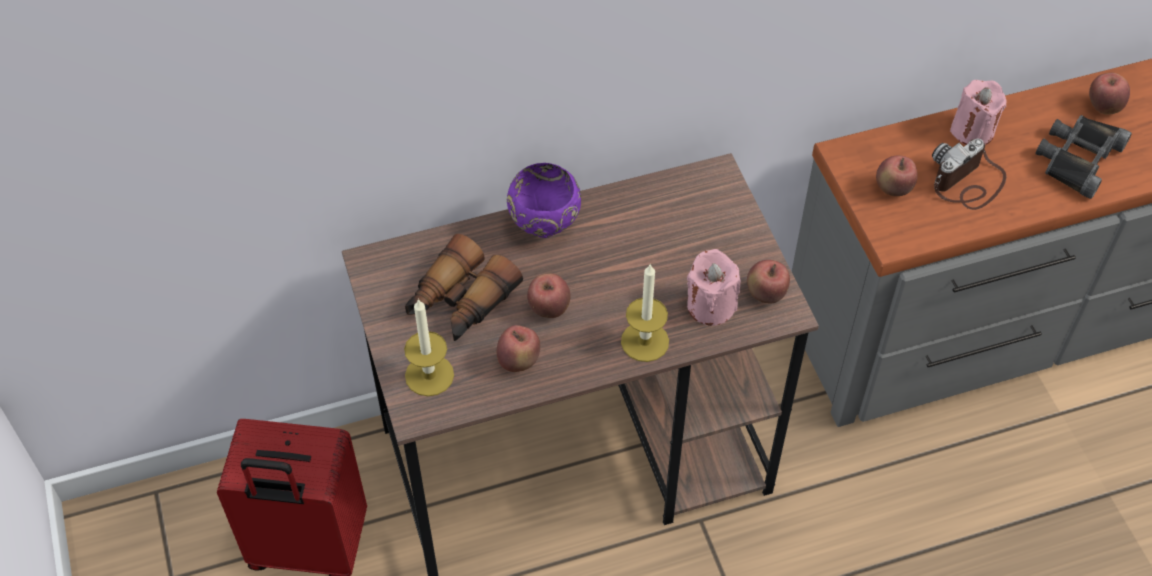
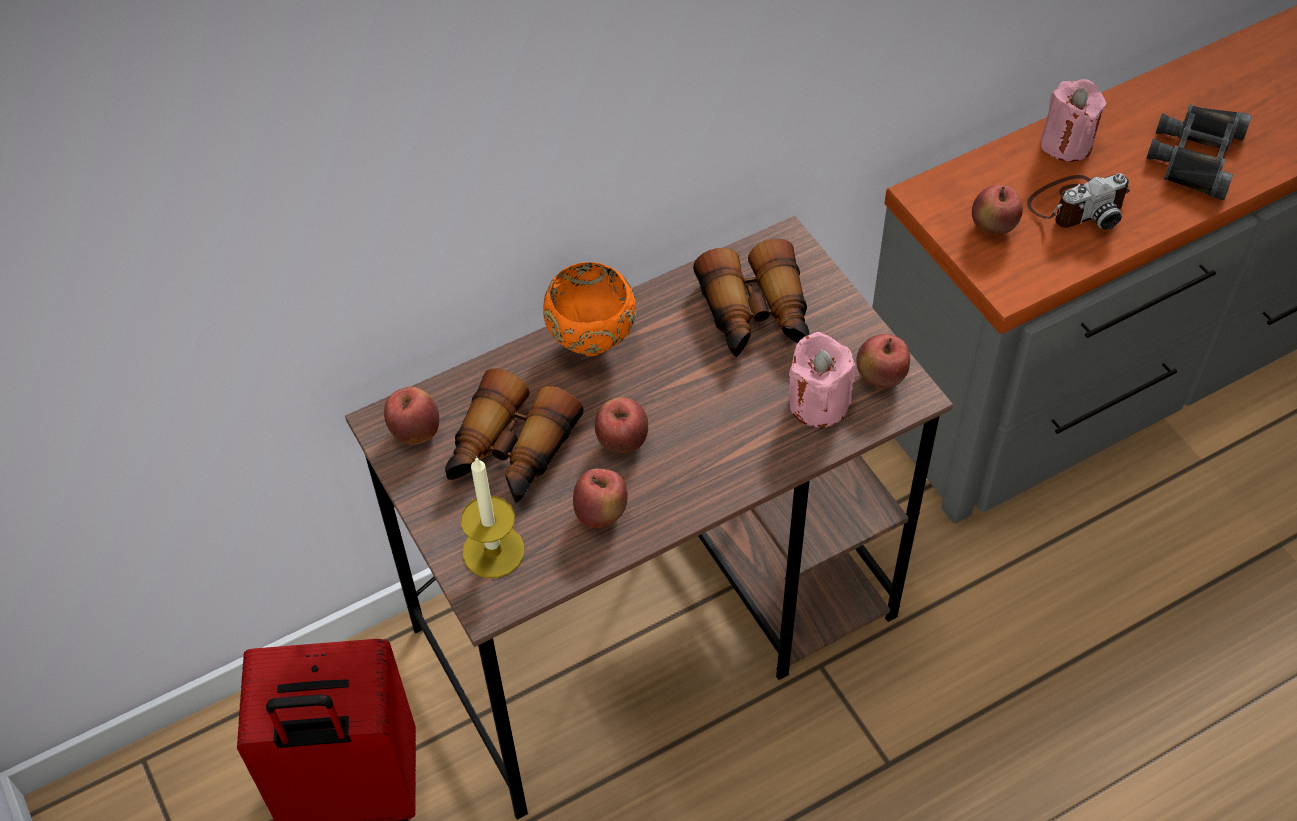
camera: 10 degrees left, 0 degrees up
purple bowl [507,163,581,238] -> orange bowl [543,262,636,356]
candle [621,263,669,362] -> none
camera [932,139,1006,210] -> camera turned 150 degrees counterclockwise [1027,173,1130,230]
apple [1089,73,1130,114] -> apple moved to [384,387,439,445]
none -> binoculars [693,239,810,357]

